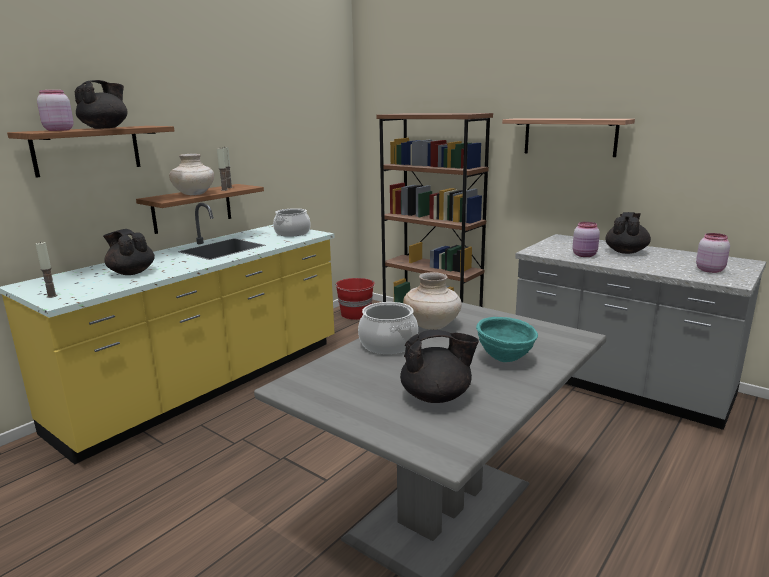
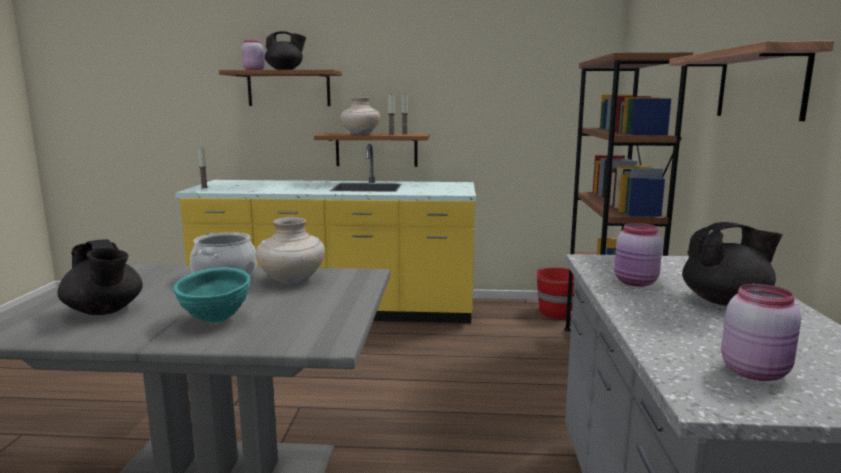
camera: 55 degrees right, 5 degrees down
black teapot [103,229,155,275] -> none
cooking pot [273,208,310,237] -> none

